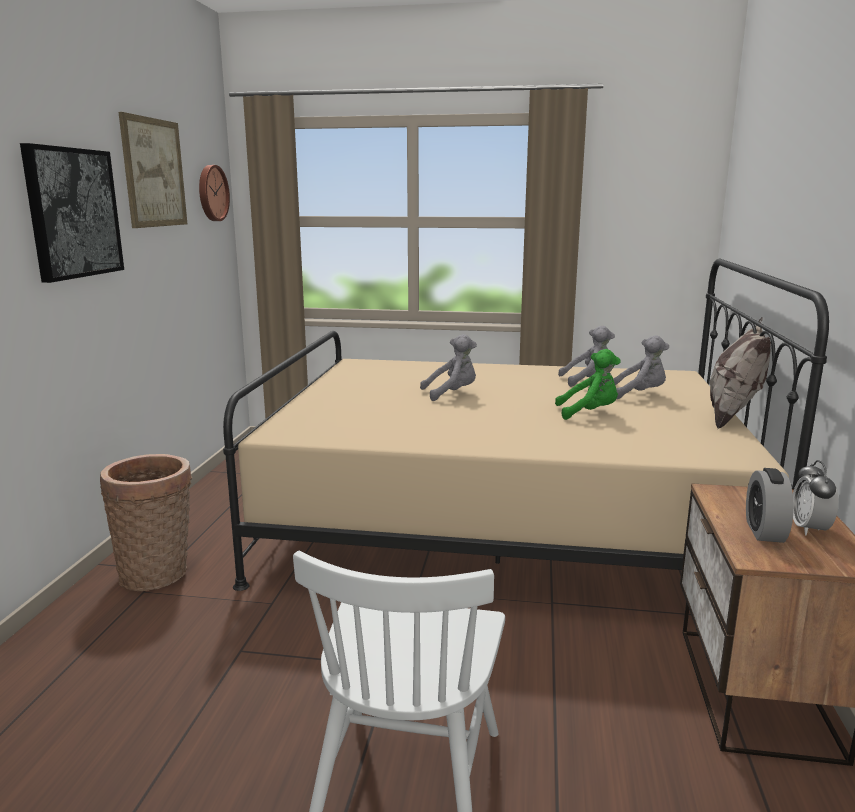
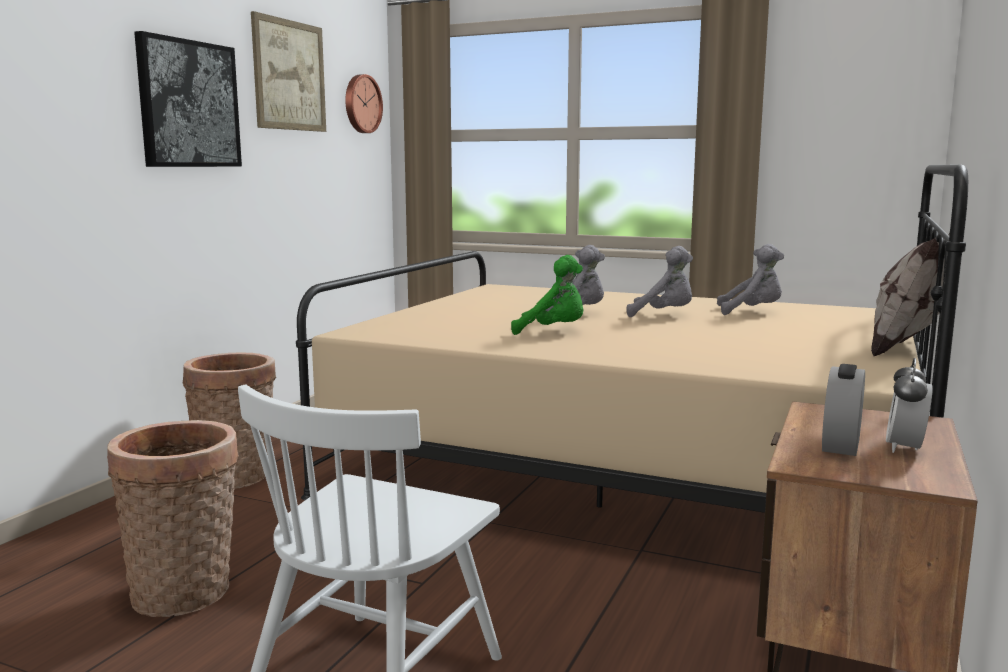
camera: 15 degrees right, 5 degrees down
green plush toy [555,349,621,420] -> green plush toy moved to [511,255,584,335]
grey plush toy [613,335,669,399] -> grey plush toy moved to [627,246,693,317]
none -> basket [107,420,239,617]

